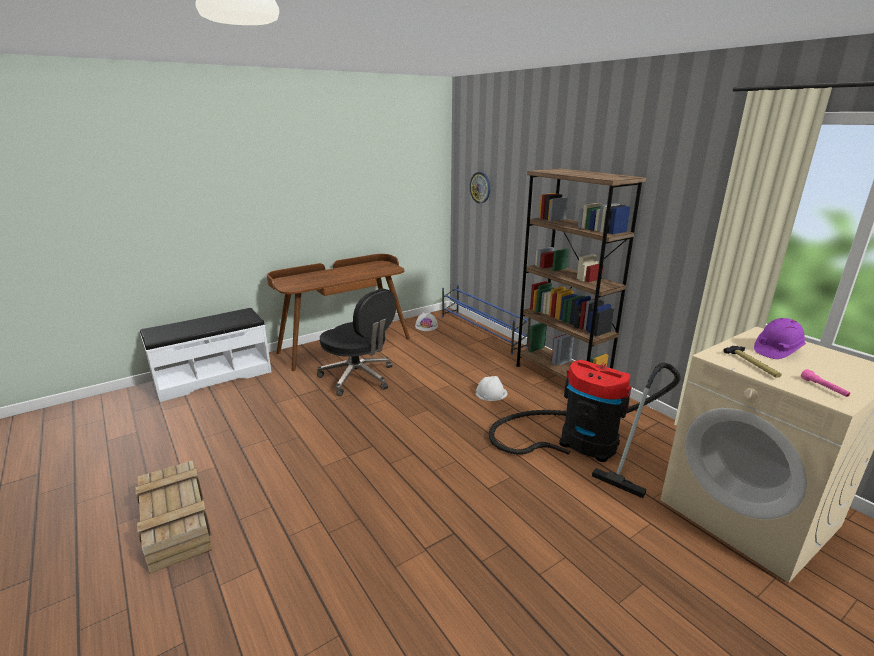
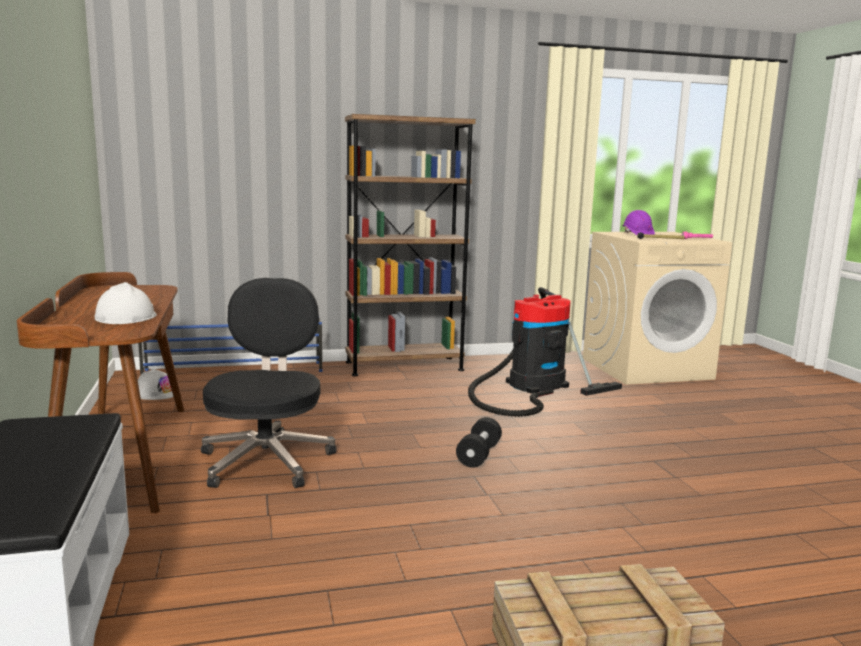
camera: 70 degrees left, 10 degrees down
black office chair [317,288,396,396] -> black office chair turned 60 degrees counterclockwise [201,278,336,488]
wall clock [470,172,491,203] -> none
white hard hat [476,376,508,401] -> white hard hat moved to [95,282,157,324]
none -> black dumbbell [456,417,502,468]

